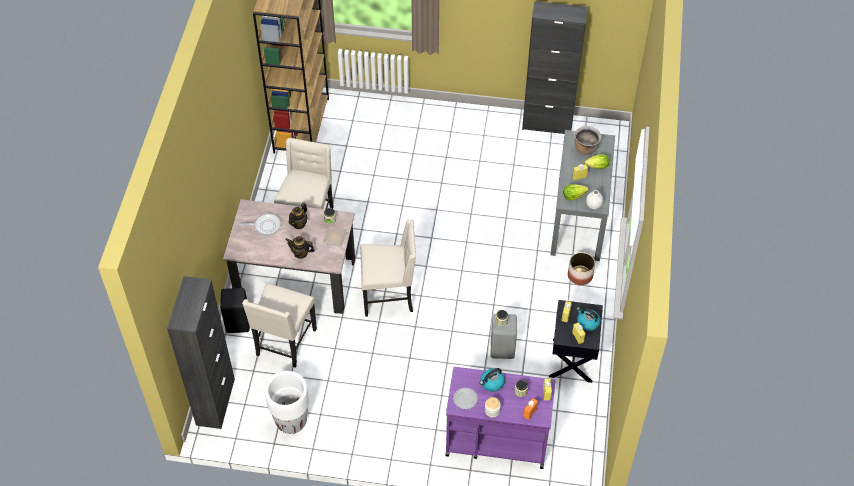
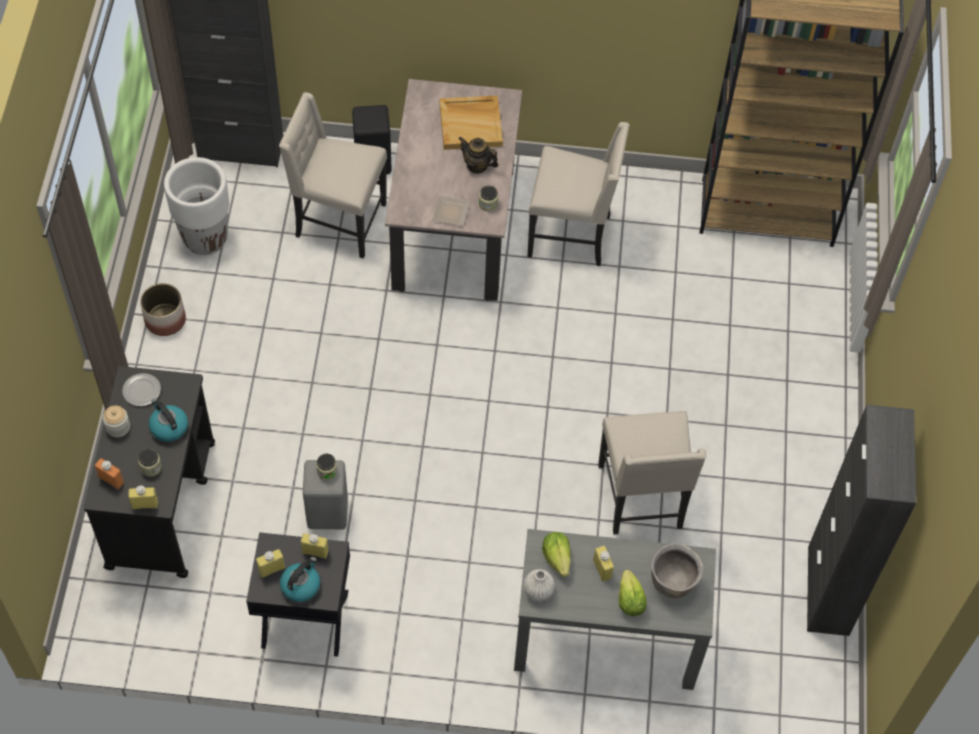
camera: 85 degrees right, 5 degrees up
frying pan [239,213,281,236] -> beige tray [440,95,503,150]
teapot [285,236,315,259] -> none
beige chair [360,219,416,317] -> beige chair moved to [598,411,707,535]
purple cart [445,367,555,469] -> black cart [83,366,215,578]
planter [568,252,595,285] -> planter moved to [140,283,186,336]

